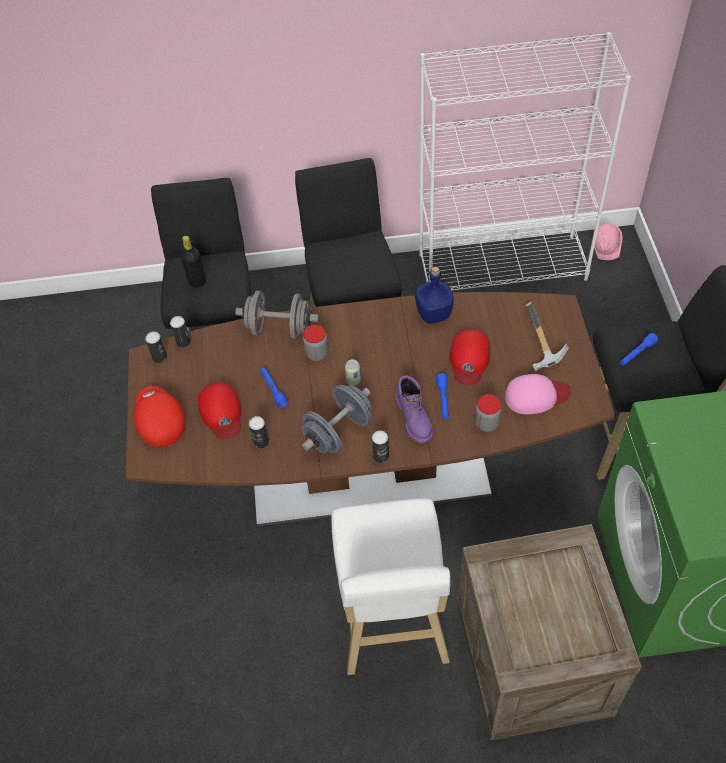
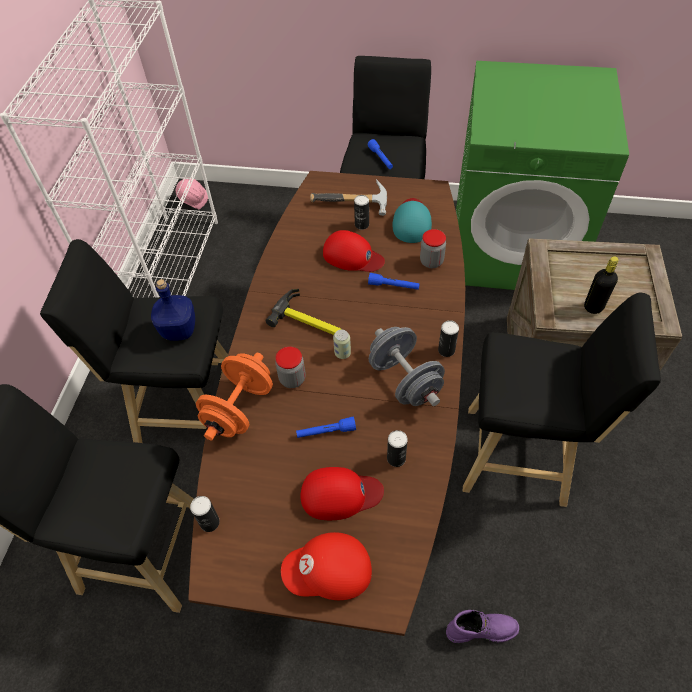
camera: 75 degrees left, 0 degrees up
can [145,331,167,363] -> can moved to [354,195,369,230]
black bottle [180,236,206,287] -> black bottle moved to [584,256,619,314]
grey dumbbell [235,291,319,339] -> orange dumbbell [196,353,273,441]
white stool [331,499,451,675] -> black stool [463,293,661,507]
purple boot [395,376,433,443] -> purple boot moved to [446,610,519,643]
blue bottle [415,267,454,324] -> blue bottle moved to [151,279,195,341]
pink cap [505,374,571,414] -> turquoise cap [393,198,432,243]
none -> hammer [265,289,341,335]

